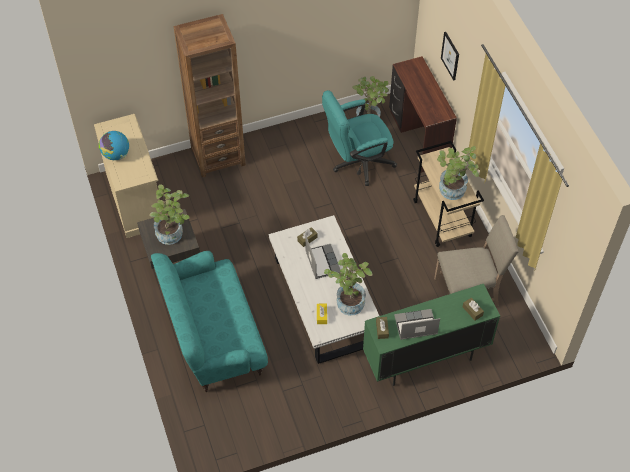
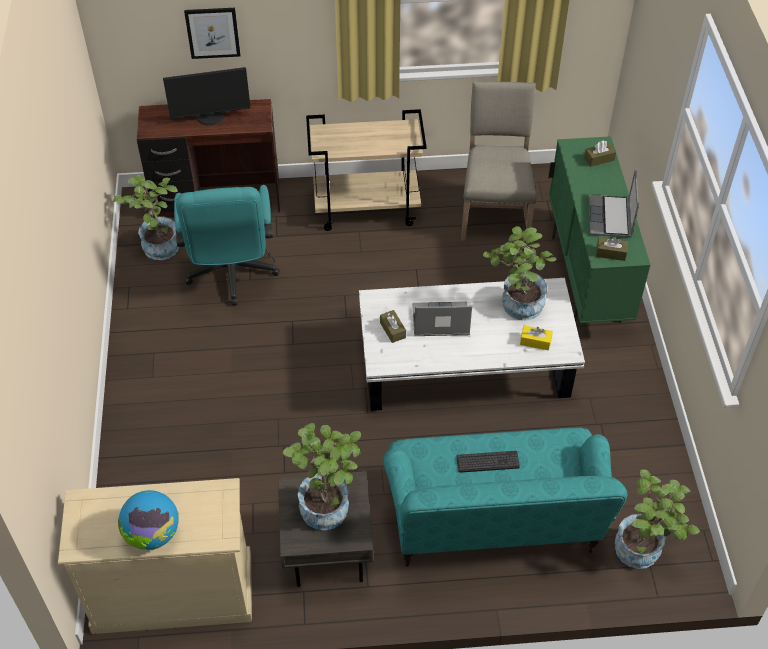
camera: 75 degrees left, 5 degrees down
brown bookcase [174,14,246,177] -> none
potted plant [437,146,479,200] -> potted plant moved to [615,470,700,569]
none -> monitor [163,67,251,125]
none -> keyboard [456,451,520,473]

